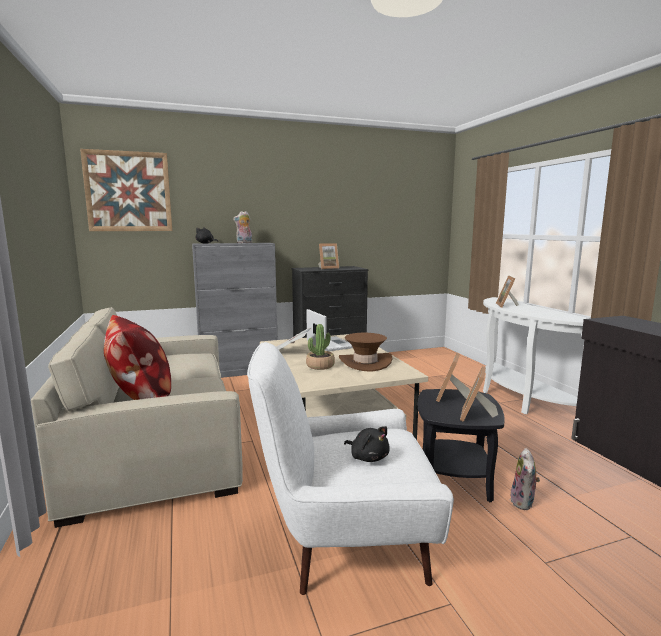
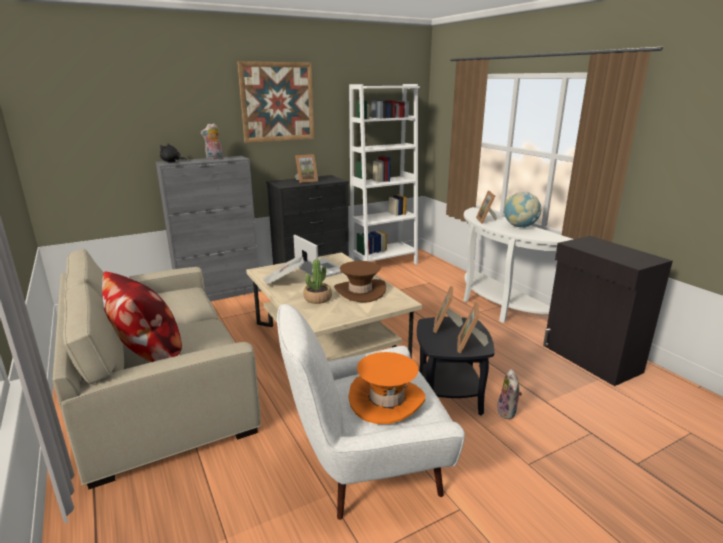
camera: 10 degrees left, 10 degrees up
picture [80,149,172,231] -> picture moved to [237,61,314,143]
black plush toy [344,426,390,462] -> orange hat [349,352,425,424]
none -> white bookcase [349,84,420,265]
none -> globe [504,192,541,228]

